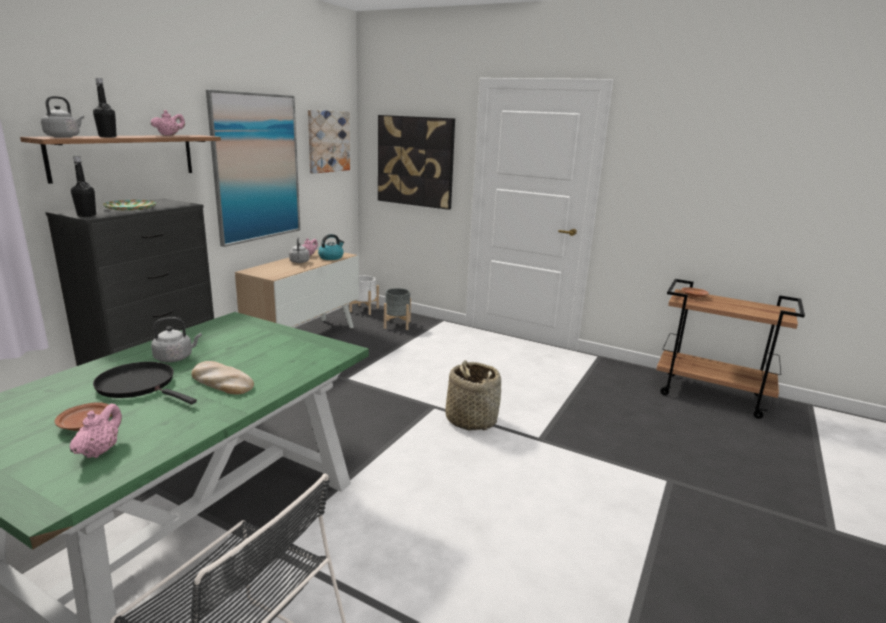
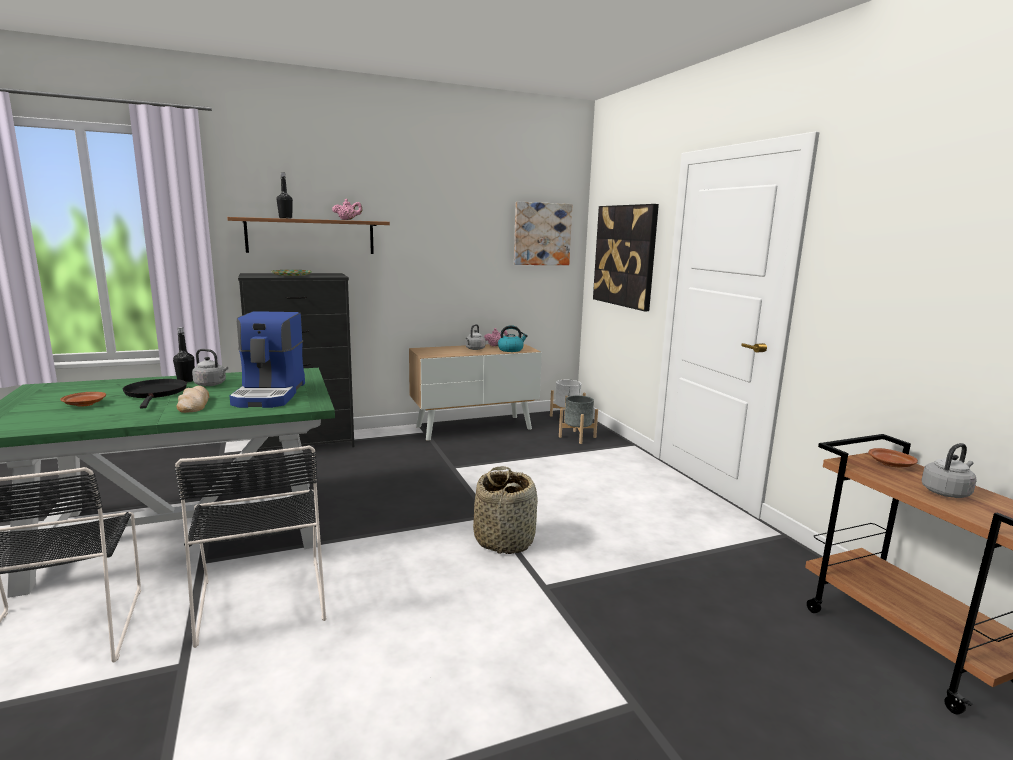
camera: 40 degrees right, 5 degrees down
grey kettle [41,96,84,138] -> grey kettle moved to [922,443,977,498]
pink teapot [70,404,122,458] -> none
black bottle [71,156,96,217] -> black bottle moved to [173,327,195,383]
picture [206,90,300,247] -> none
none -> black chair [175,446,326,648]
none -> coffee machine [230,311,305,408]

